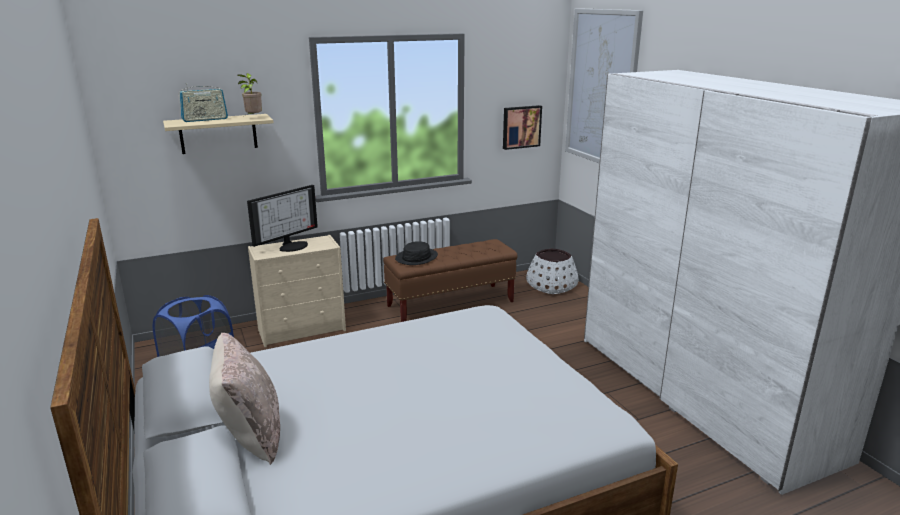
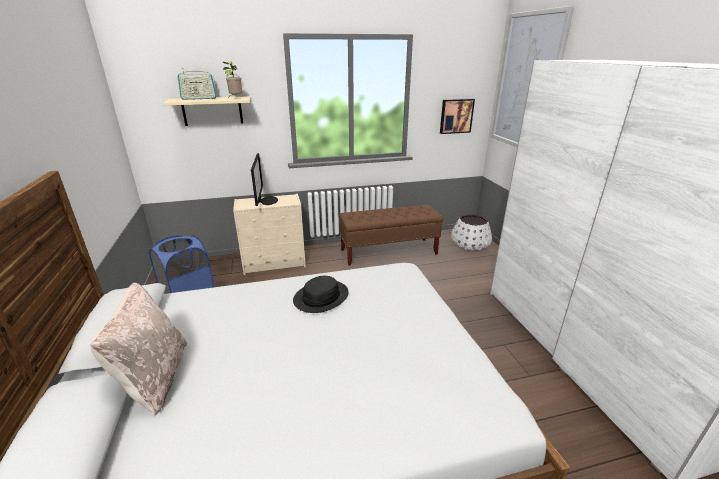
camera: 10 degrees right, 5 degrees up
monitor [247,185,318,252] -> monitor turned 60 degrees counterclockwise [251,153,278,206]
black hat [395,241,438,265] -> black hat moved to [293,276,349,313]

